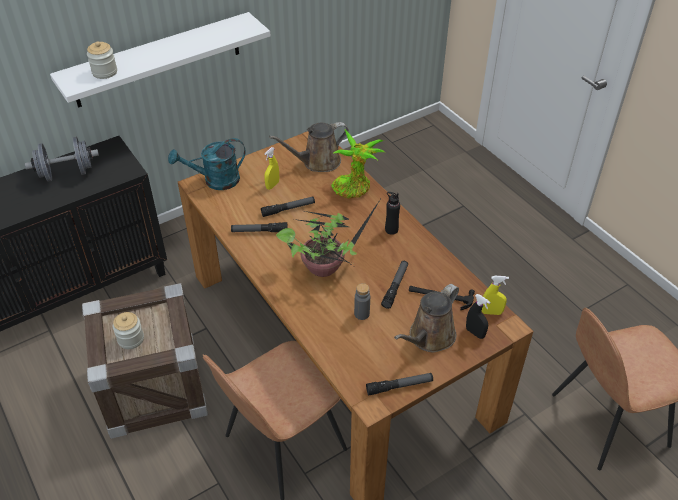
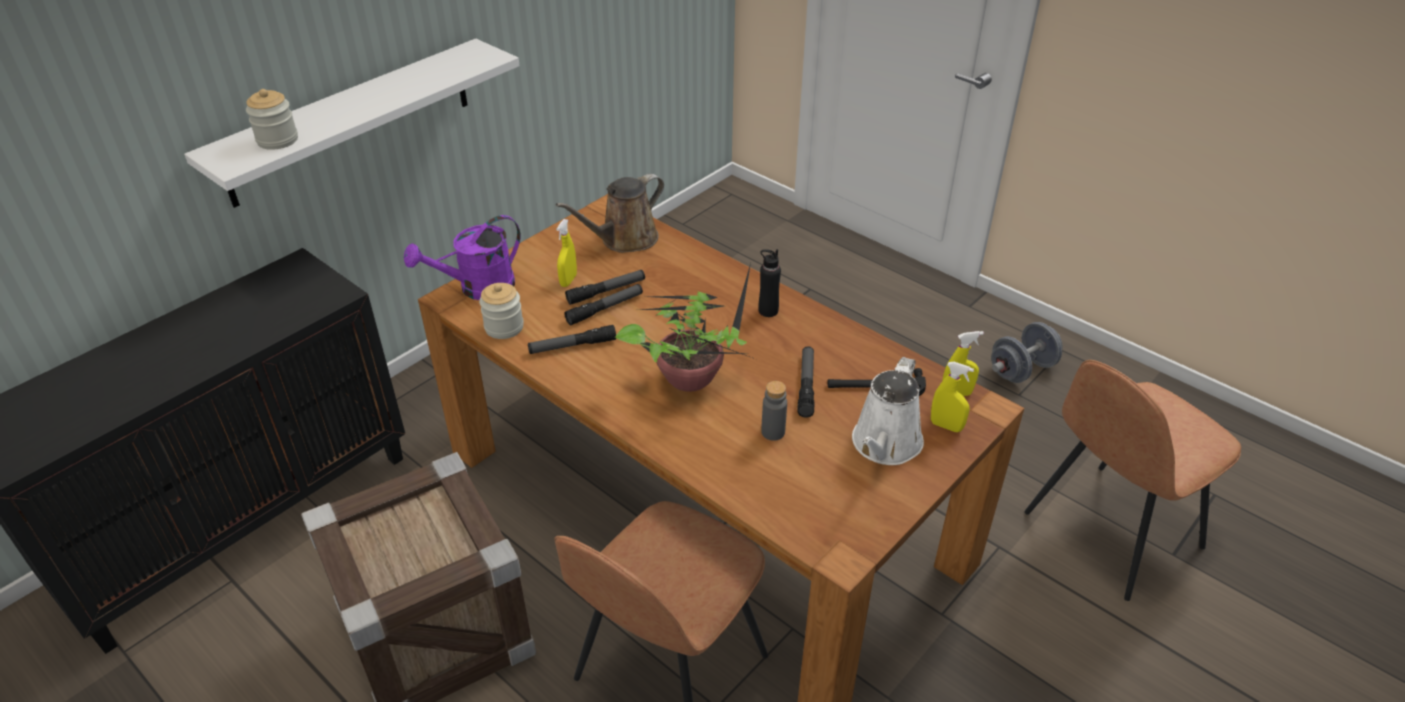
camera: 15 degrees left, 5 degrees down
grey dumbbell [25,137,99,182] -> grey dumbbell moved to [991,322,1062,383]
jar [113,312,144,349] -> jar moved to [479,283,524,339]
turquoise watering can [168,138,246,190] -> purple watering can [404,215,521,300]
potted plant [331,129,385,199] -> none
flashlight [366,373,433,395] -> flashlight moved to [565,270,645,305]
brown watering can [394,284,459,352] -> white watering can [852,357,924,465]
black spray bottle [466,294,491,339] -> yellow spray bottle [931,362,974,432]

